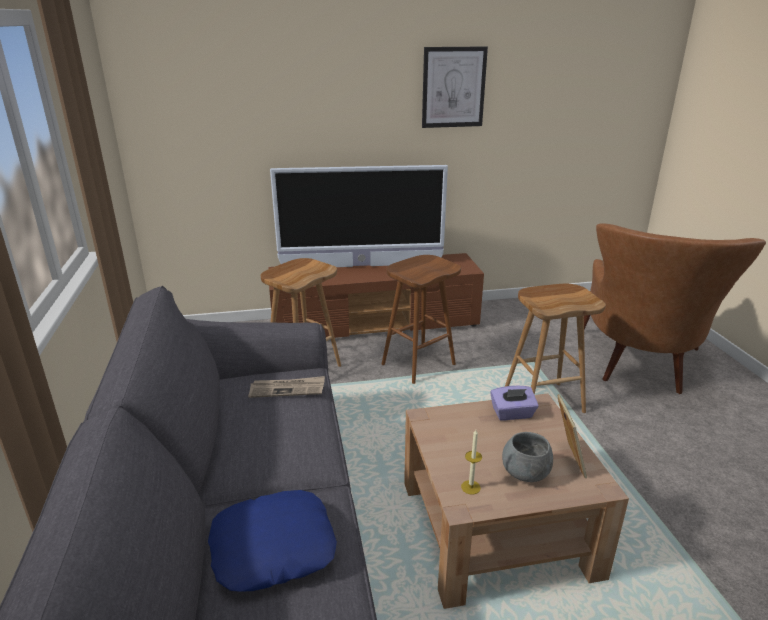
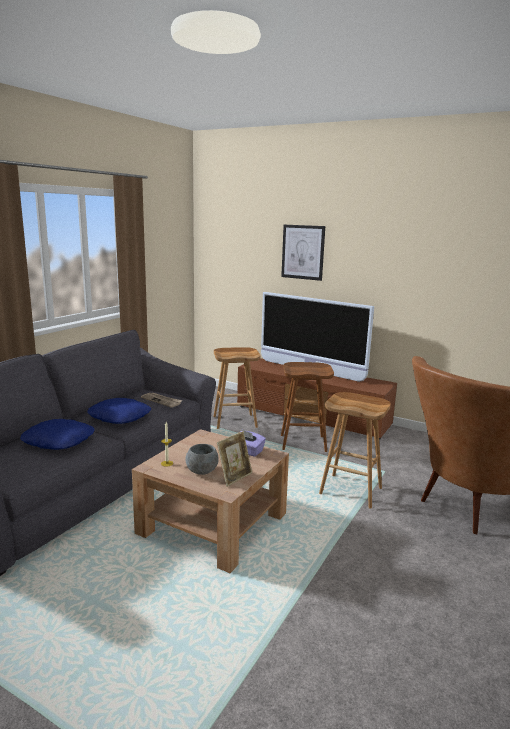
camera: 40 degrees right, 10 degrees down
picture [422,46,488,128] -> picture moved to [281,225,325,281]
none -> blue pillow [87,398,151,424]

